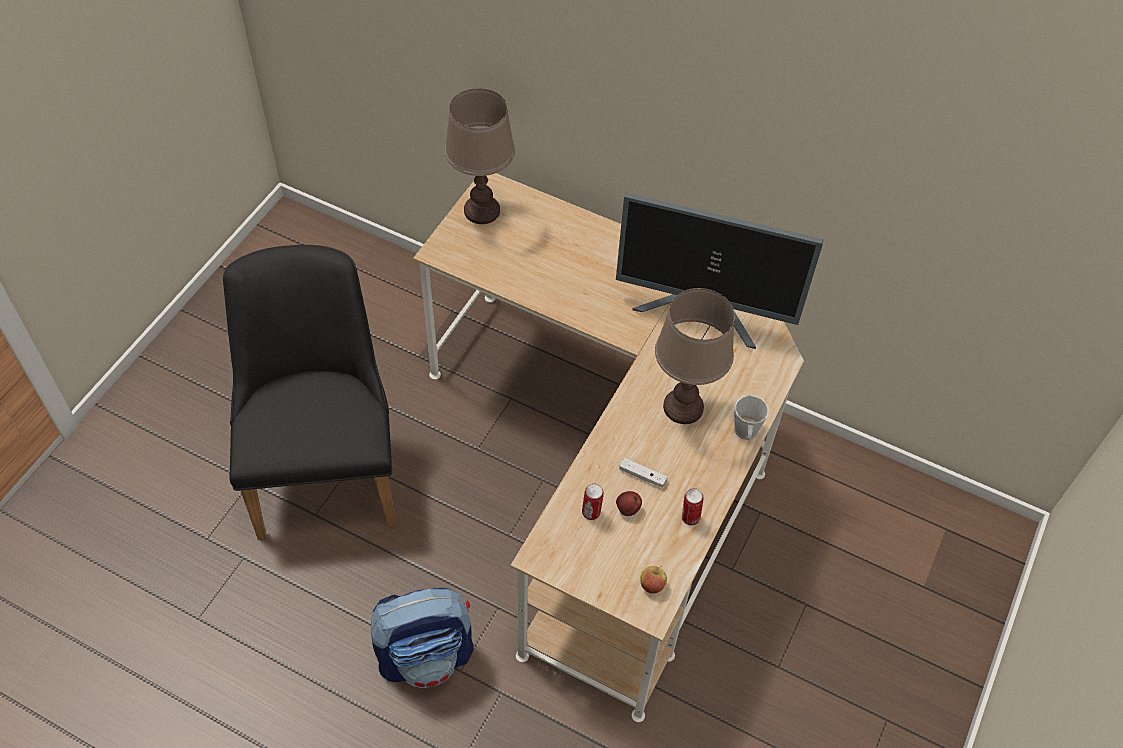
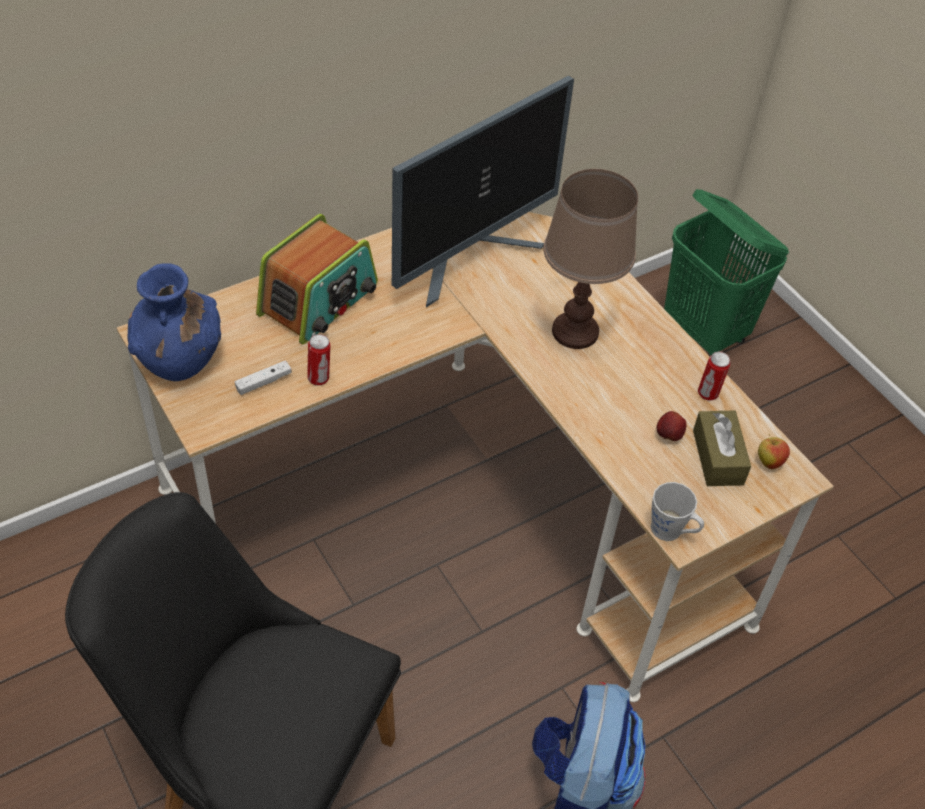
camera: 60 degrees left, 5 degrees down
brown table lamp [445,88,515,224] -> blue vase [127,263,221,381]
can [582,484,604,520] -> can moved to [307,334,330,386]
white game controller [620,458,667,488] -> white game controller moved to [235,361,292,395]
grey mug [734,395,768,440] -> grey mug moved to [651,482,704,541]
none -> radio [256,214,378,344]
none -> green laundry basket [664,189,789,356]
none -> brown tissue box [693,410,751,486]

